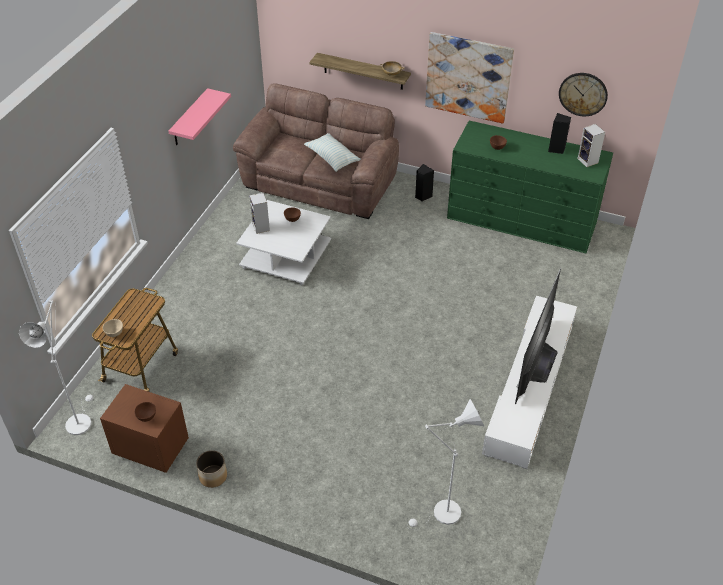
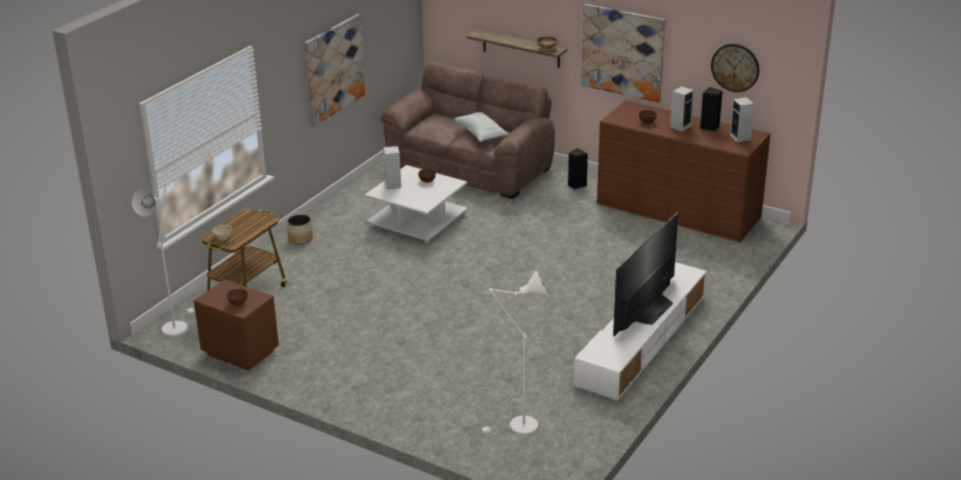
camera: 10 degrees right, 15 degrees down
pink shelf [168,88,231,145] -> picture [304,14,365,126]
planter [196,450,227,488] -> planter moved to [287,214,313,245]
green dresser [447,120,613,253] -> brown dresser [597,101,770,242]
none -> speaker [670,86,694,132]

